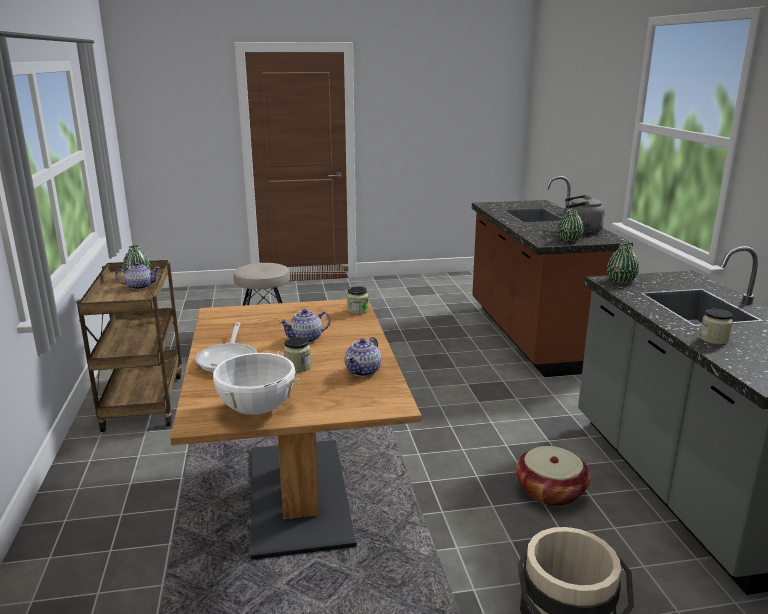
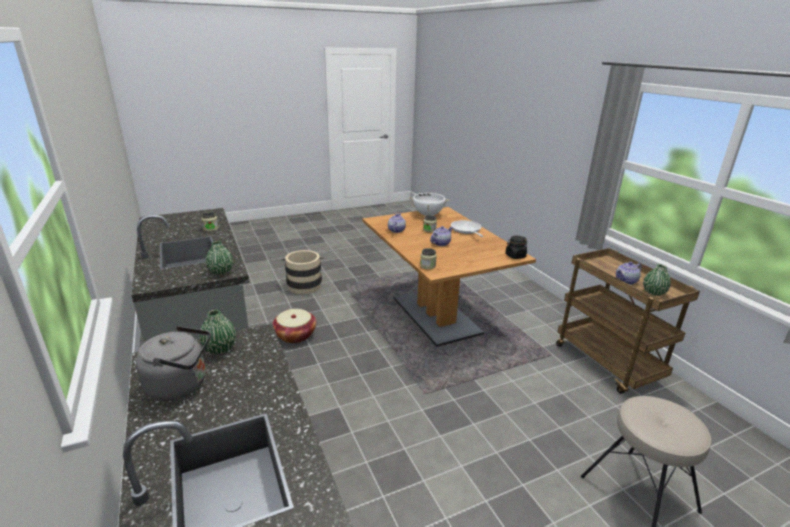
camera: 165 degrees right, 5 degrees up
none -> black jar [505,236,527,259]

